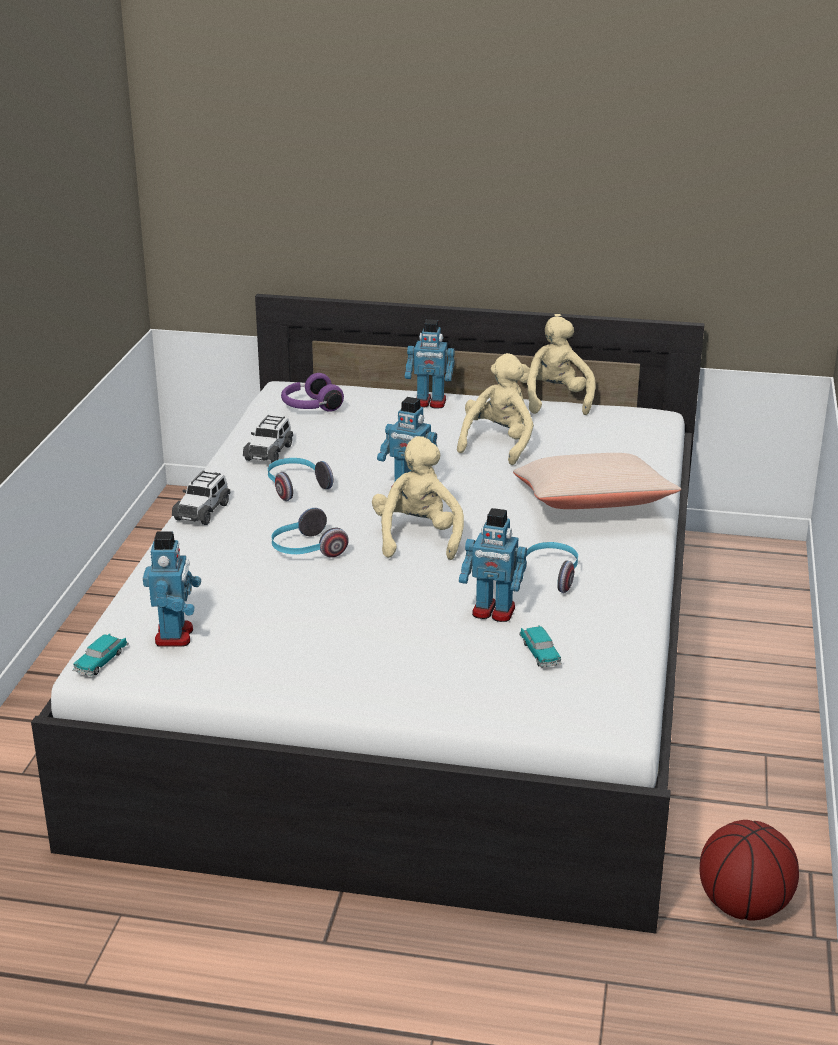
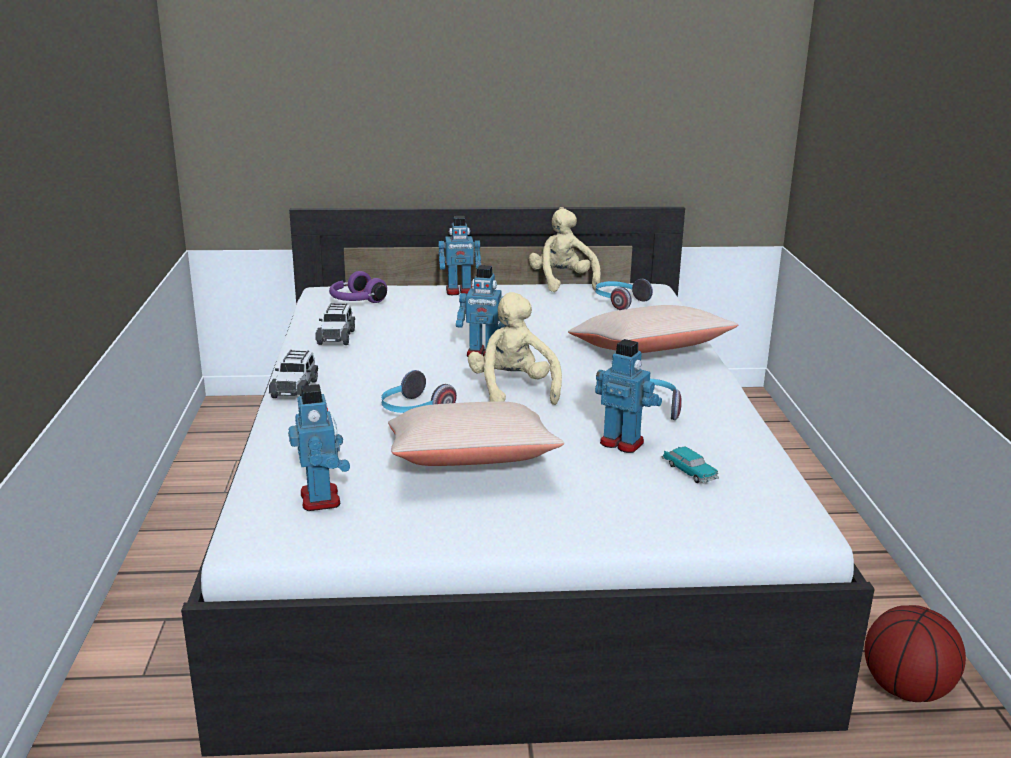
camera: 15 degrees left, 5 degrees down
toy car [73,634,129,676] -> none
headphones [268,458,333,501] -> headphones moved to [595,279,653,310]
beige plush toy [457,353,534,465] -> none
toy robot [459,508,527,622] -> toy robot turned 150 degrees counterclockwise [595,339,662,453]
none -> beige pillow [388,401,565,466]

